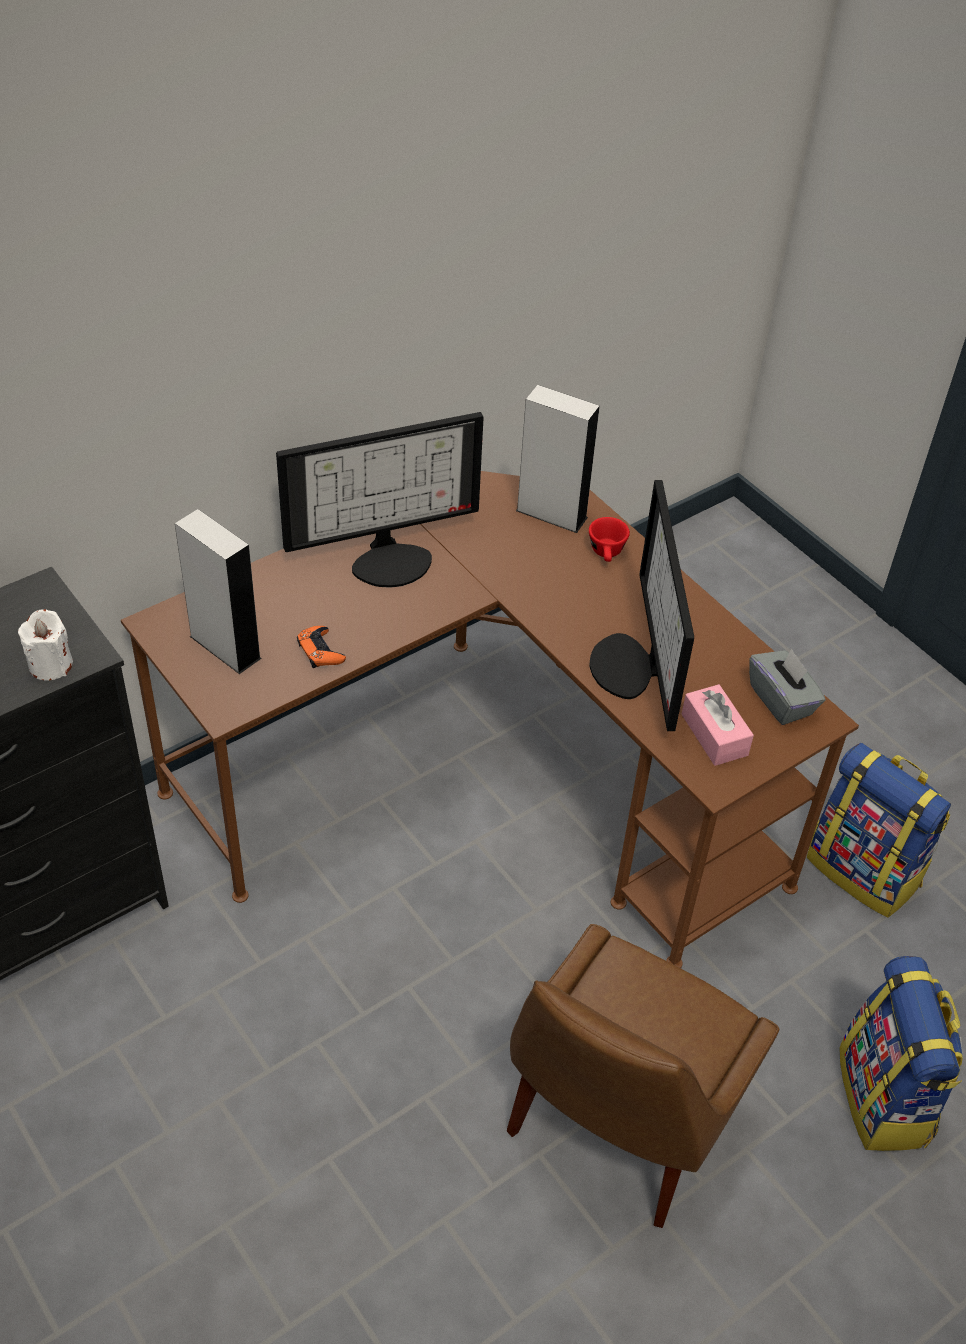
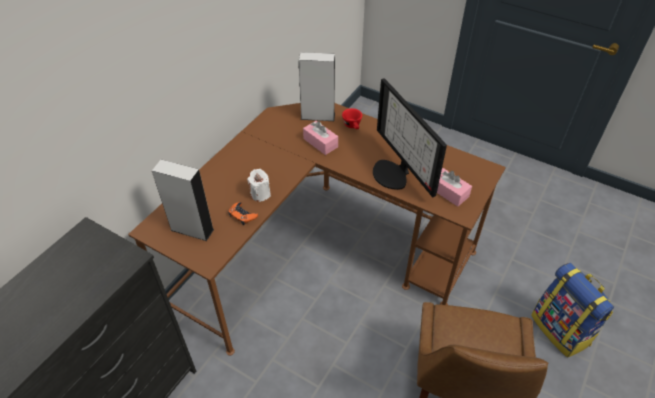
camera: 20 degrees left, 0 degrees up
white candle [18,609,73,681] -> white candle moved to [247,169,271,202]
monitor [276,412,484,587] -> none
grey tissue box [749,649,826,725] -> none
backpack [807,743,951,918] -> none
none -> pink tissue box [303,121,338,155]

